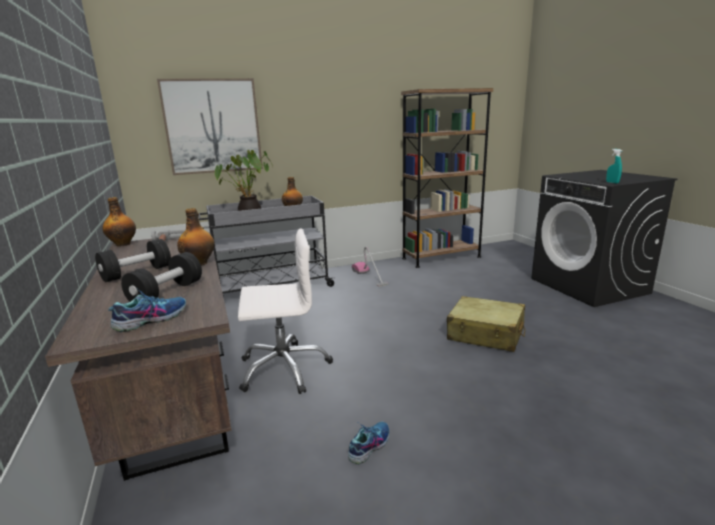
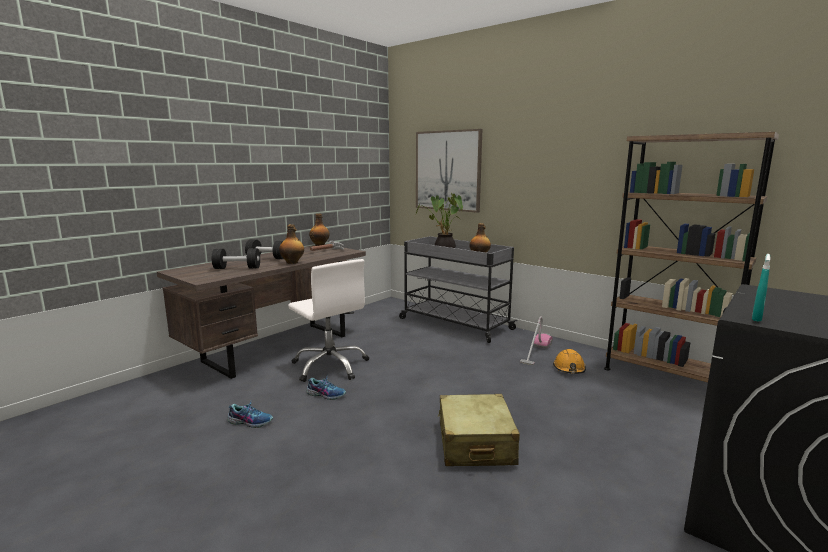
camera: 60 degrees right, 5 degrees down
shoe [108,288,186,332] -> shoe moved to [307,375,346,400]
none -> orange hard hat [553,349,586,374]

